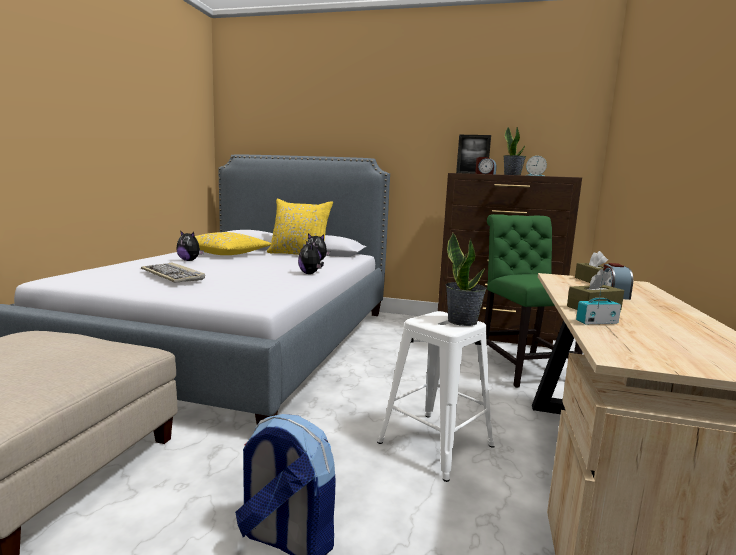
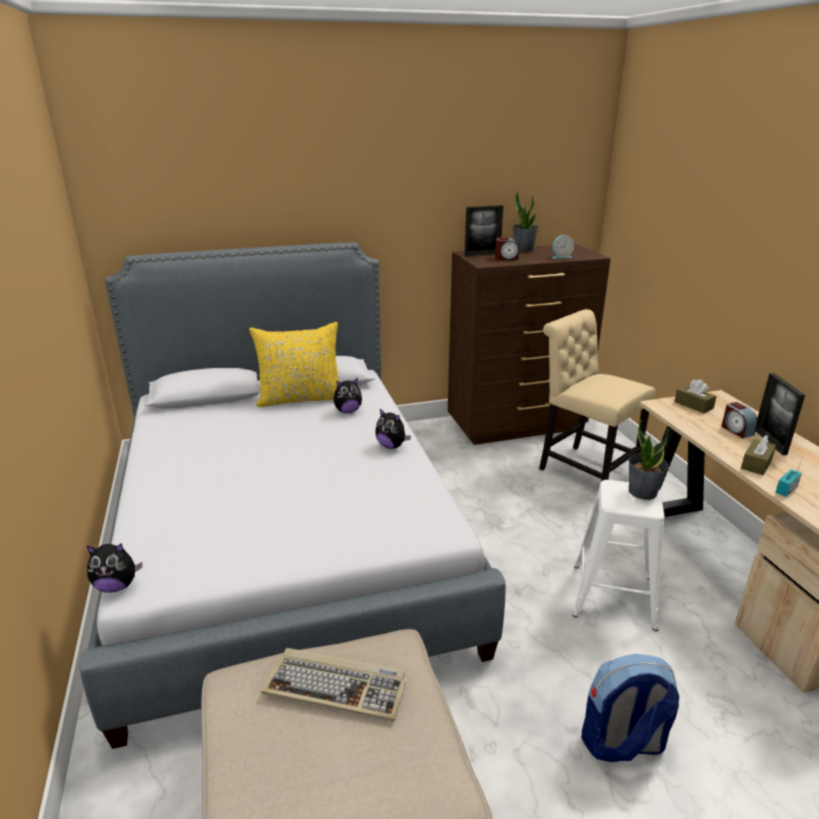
camera: 30 degrees left, 15 degrees up
keyboard [141,262,205,283] -> keyboard moved to [262,648,406,722]
plush toy [176,230,204,261] -> plush toy moved to [87,543,142,593]
yellow pillow [195,232,272,255] -> none
green chair [484,214,582,388] -> beige chair [539,309,655,481]
none -> picture frame [756,373,805,455]

